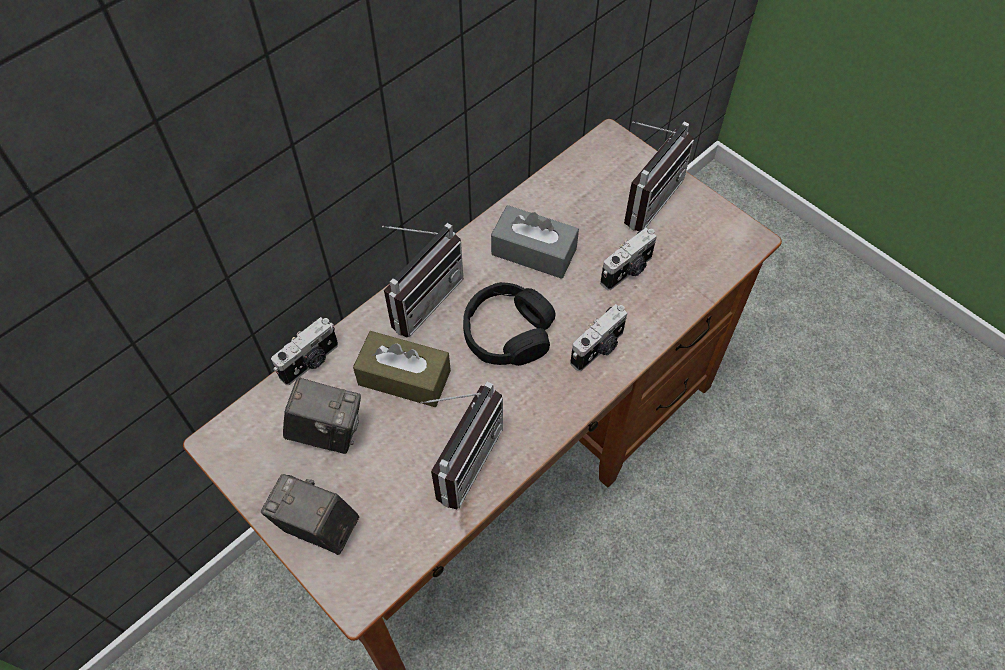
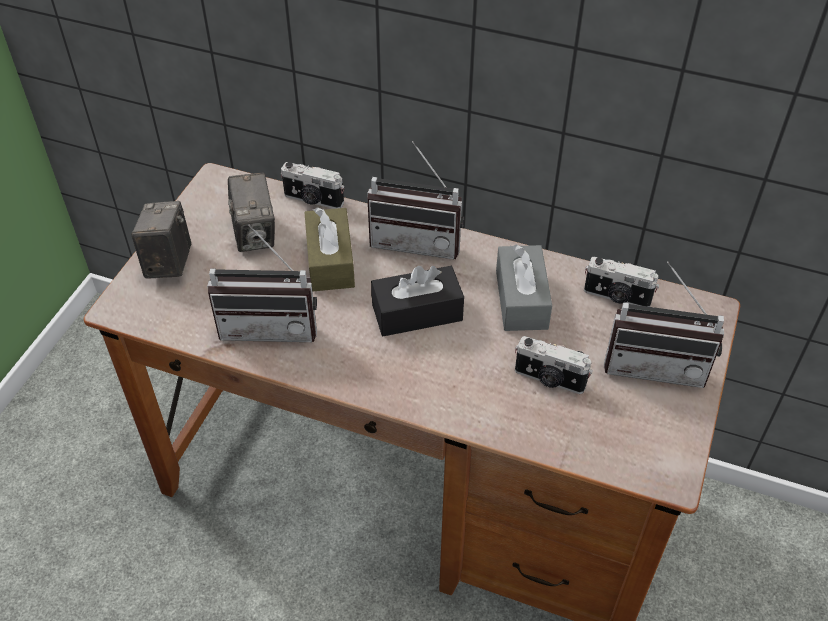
camera: 65 degrees right, 10 degrees down
black headphones [463,282,555,366] -> black tissue box [371,266,464,336]
camera [570,304,627,371] -> camera moved to [584,257,659,307]

